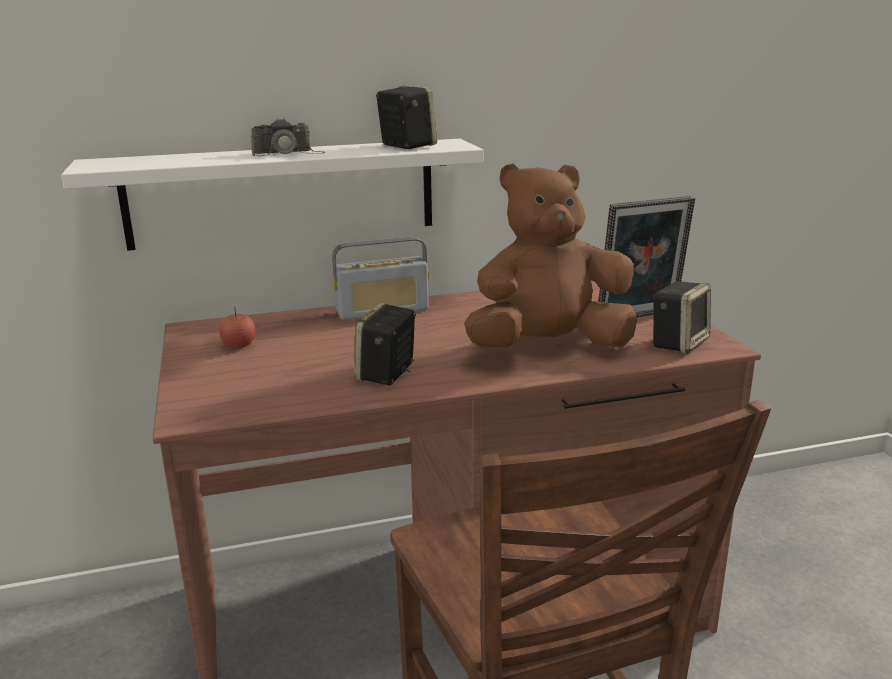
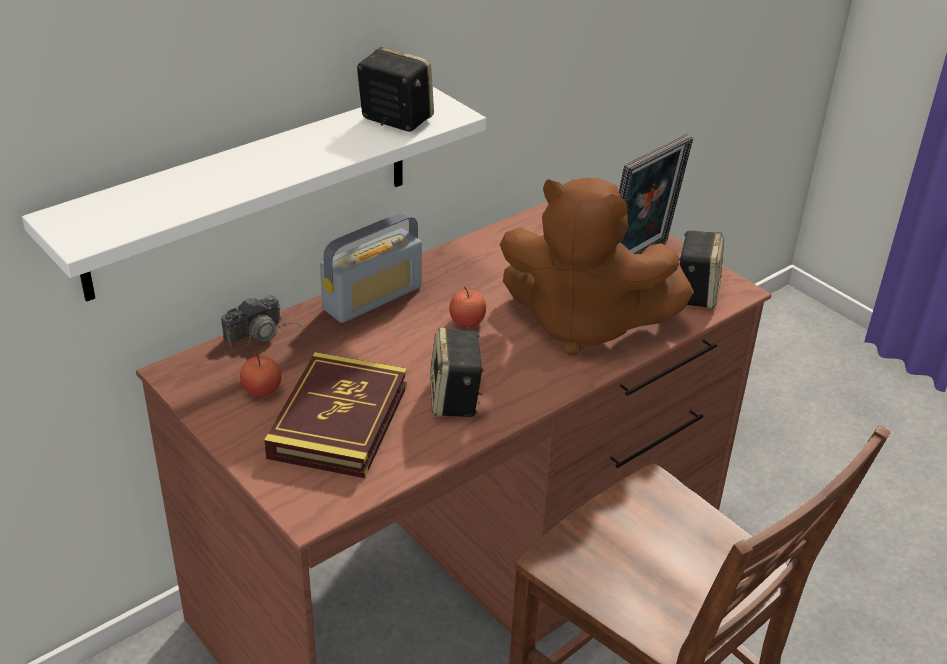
camera: 25 degrees left, 15 degrees up
camera [251,118,325,156] -> camera moved to [221,295,303,351]
brown plush toy [464,163,637,347] -> brown plush toy turned 120 degrees counterclockwise [500,178,694,356]
none -> book [264,352,407,478]
none -> apple [449,287,486,327]

